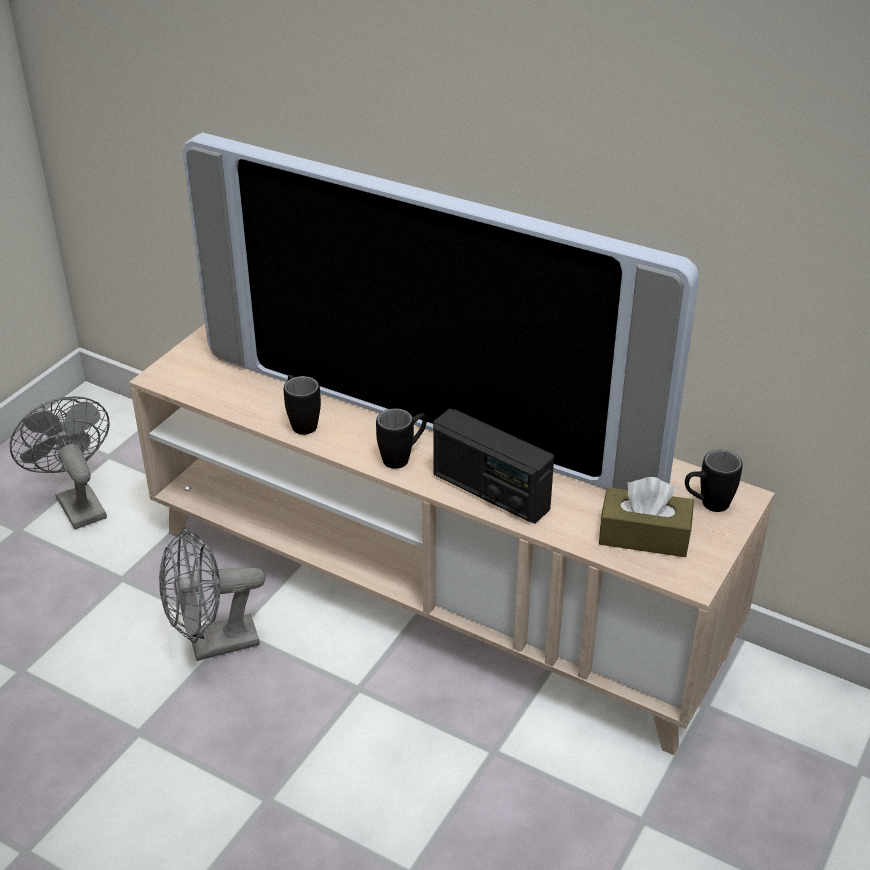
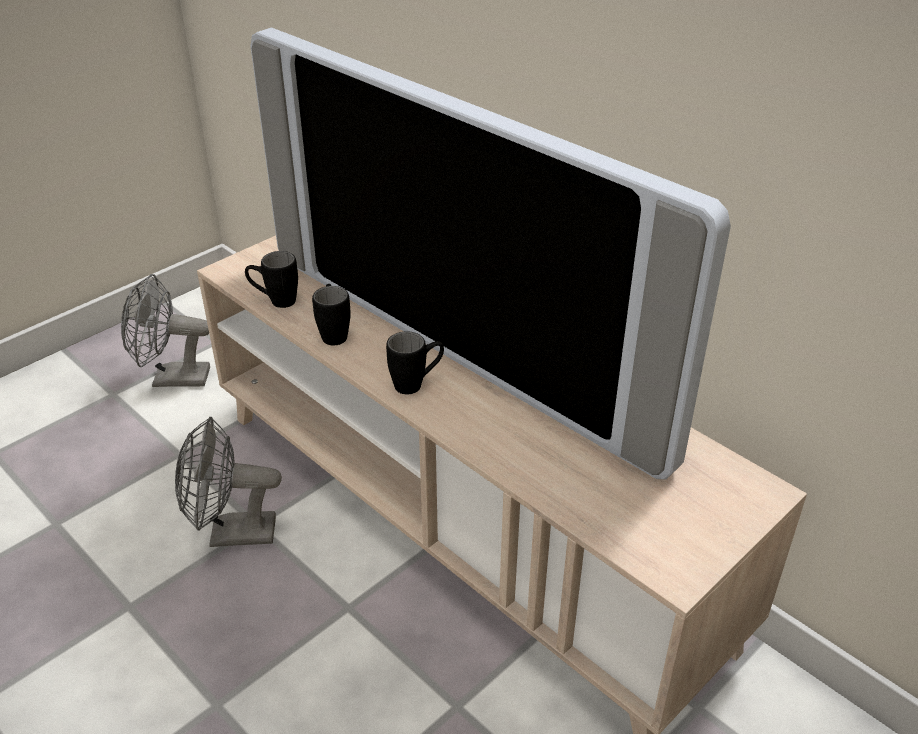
camera: 15 degrees right, 0 degrees up
grey fan [10,396,109,530] -> grey fan turned 75 degrees counterclockwise [121,274,210,387]
radio [433,409,554,524] -> none
brown tissue box [599,477,694,557] -> none
black mug [685,450,743,512] -> black mug moved to [245,251,298,308]

